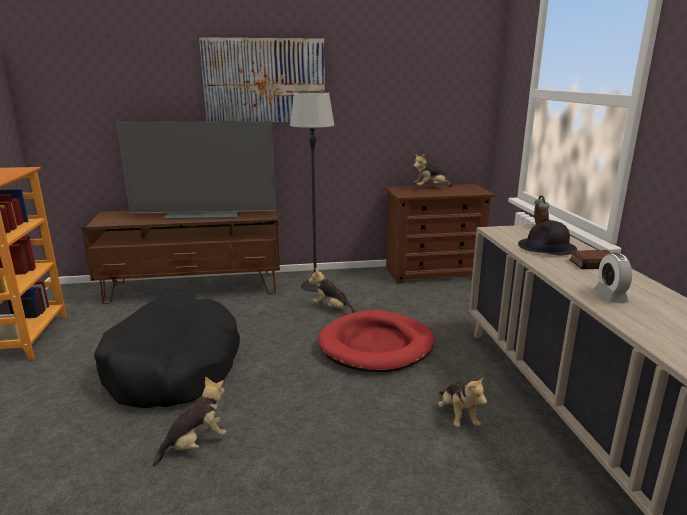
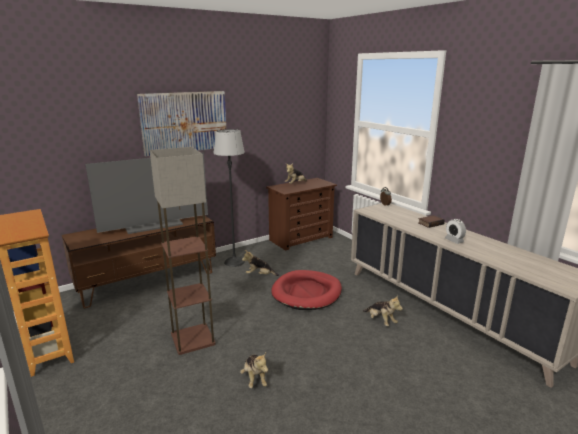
camera: 25 degrees left, 0 degrees up
black dog bed [94,297,240,408] -> floor lamp [150,147,216,355]
plush toy [153,377,227,467] -> plush toy turned 135 degrees clockwise [240,353,268,388]
black hat [518,220,577,256] -> none

